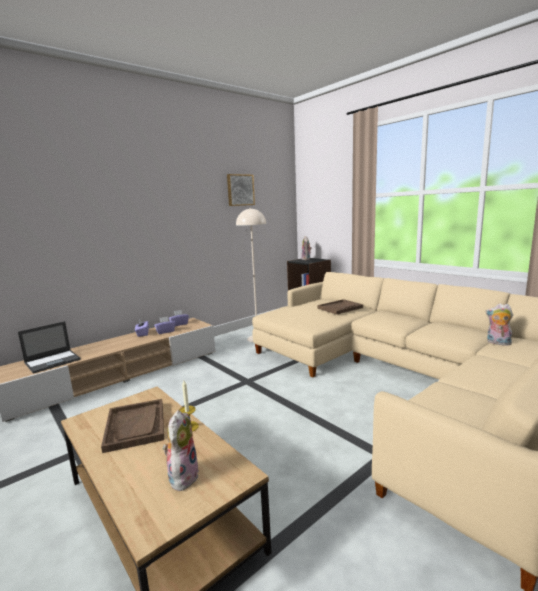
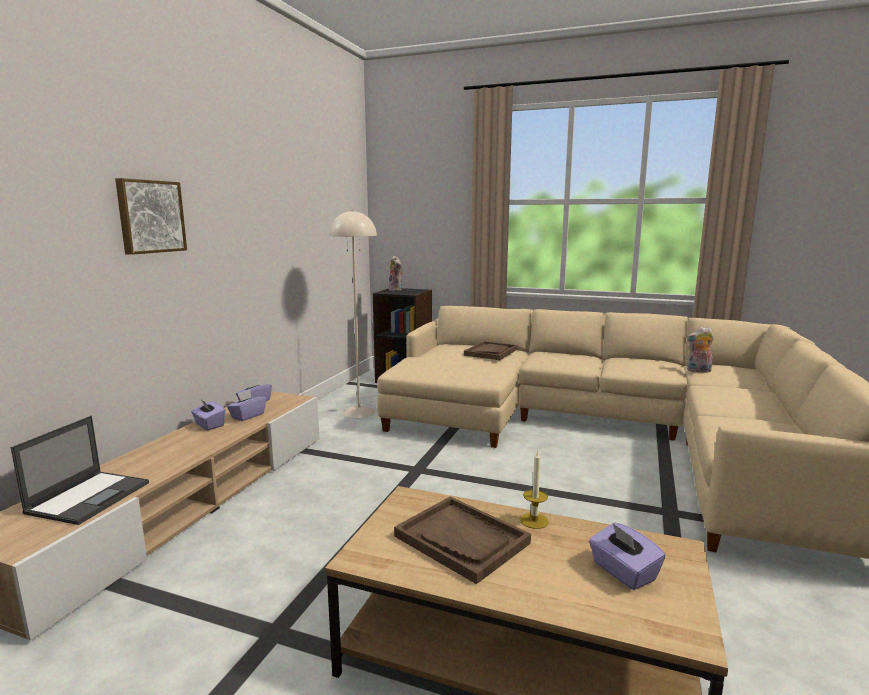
camera: 30 degrees left, 0 degrees up
plush toy [163,410,199,491] -> purple tissue box [589,522,666,590]
picture [227,174,255,206] -> picture moved to [115,178,187,255]

